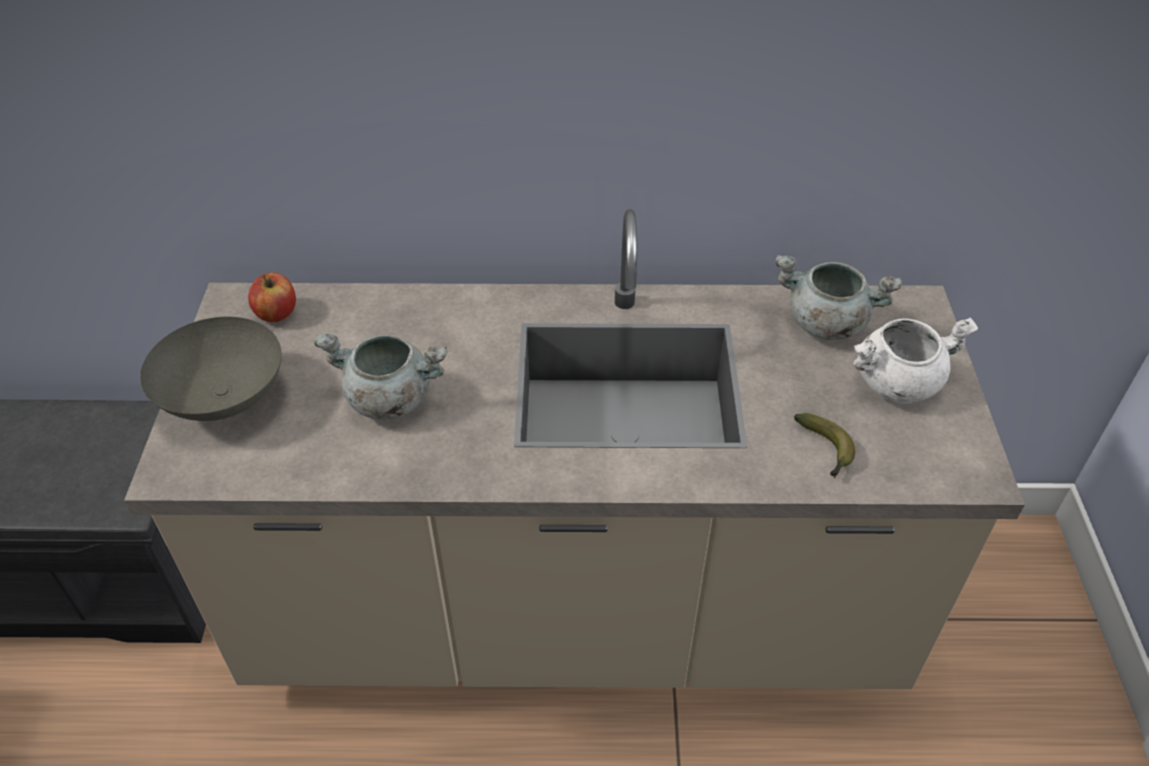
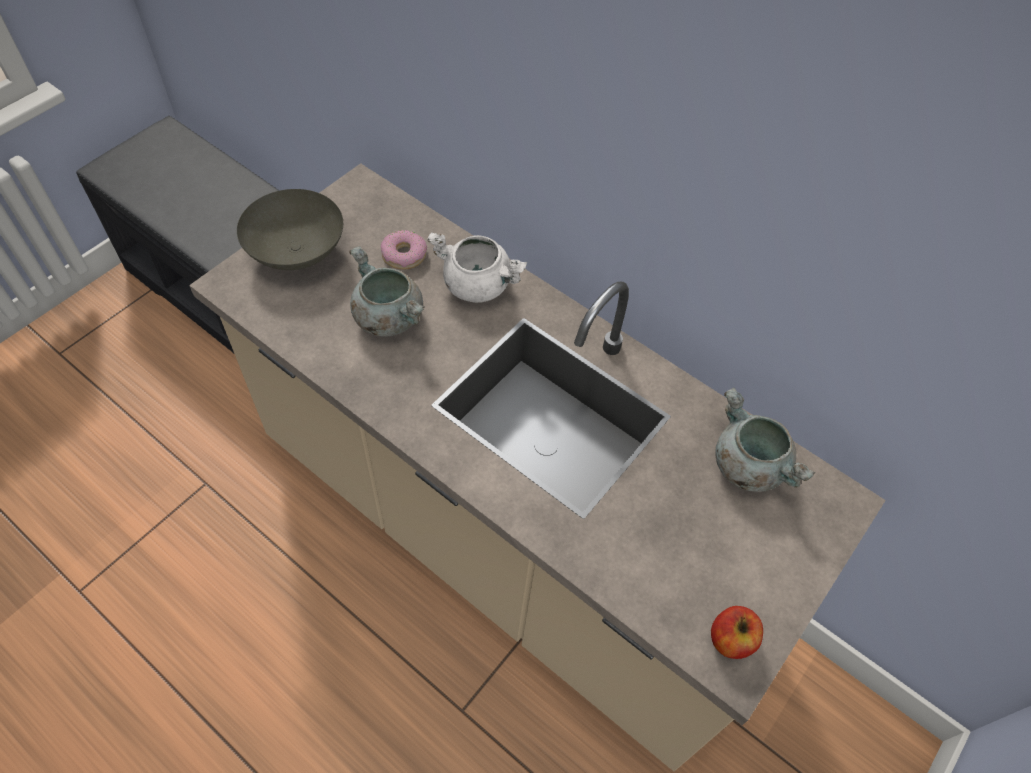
camera: 35 degrees right, 10 degrees up
apple [248,273,296,322] -> apple moved to [711,606,763,659]
banana [794,413,855,478] -> none
white cooking pot [853,317,978,404] -> white cooking pot moved to [427,233,527,303]
none -> donut [381,230,427,270]

